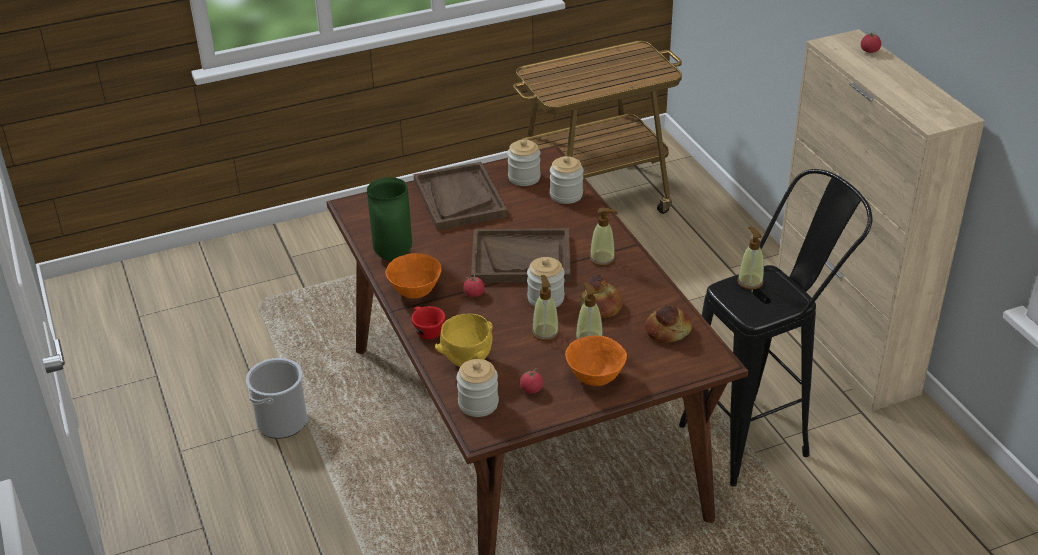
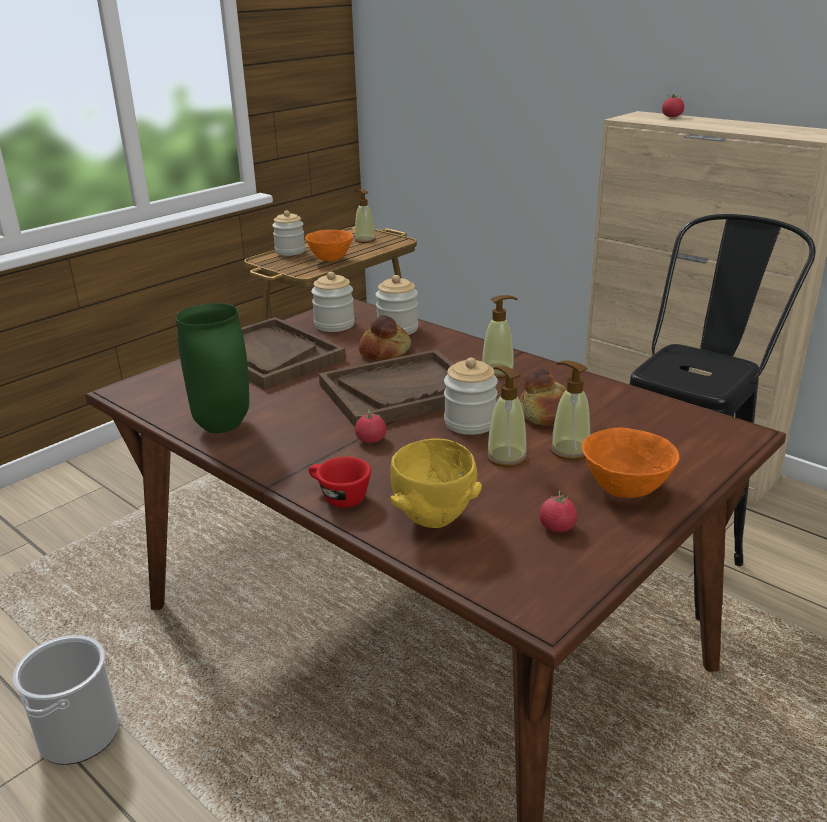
camera: 25 degrees left, 10 degrees down
orange bowl [385,253,442,299] -> orange bowl moved to [305,230,353,261]
jar [456,359,499,417] -> jar moved to [272,210,305,256]
bread [645,305,692,342] -> bread moved to [359,315,411,361]
soap dispenser [737,227,764,290] -> soap dispenser moved to [355,189,376,243]

